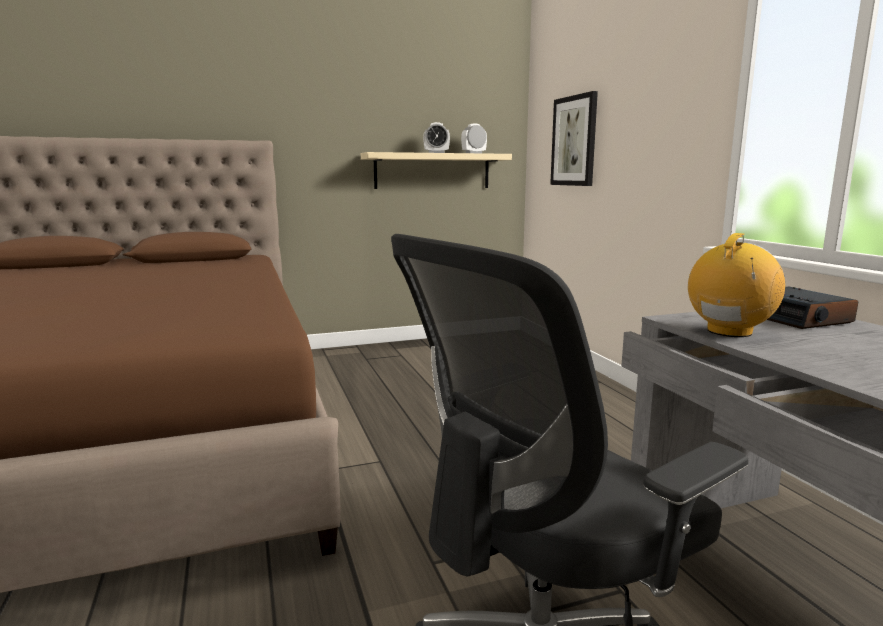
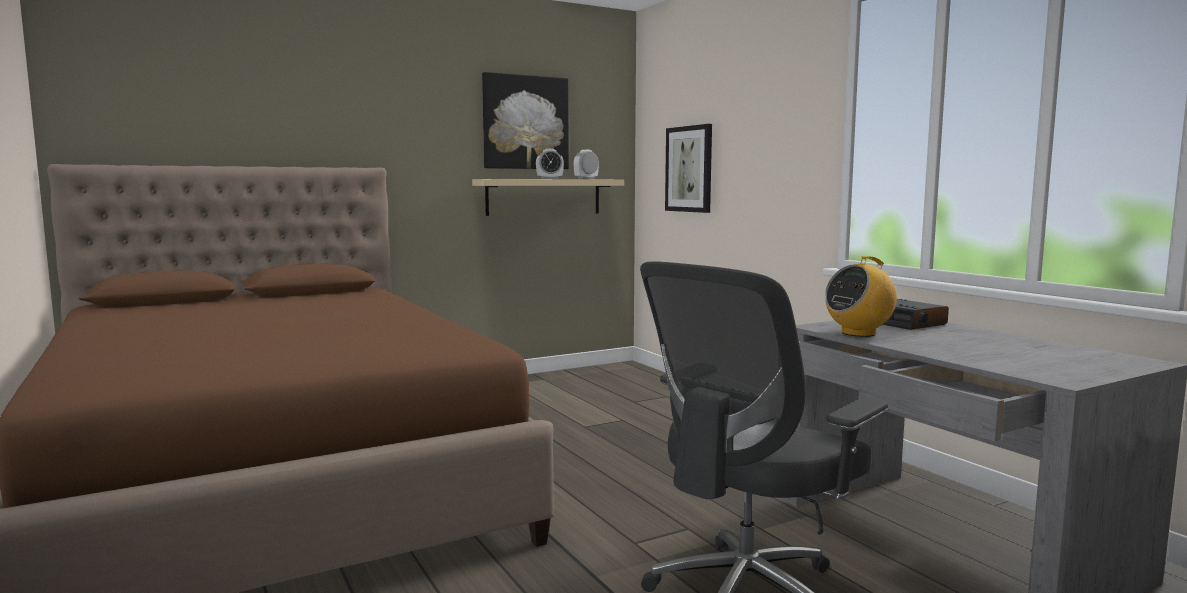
camera: 10 degrees left, 5 degrees down
radio [688,233,785,337] -> radio turned 150 degrees counterclockwise [825,256,897,337]
none -> picture [482,72,569,169]

